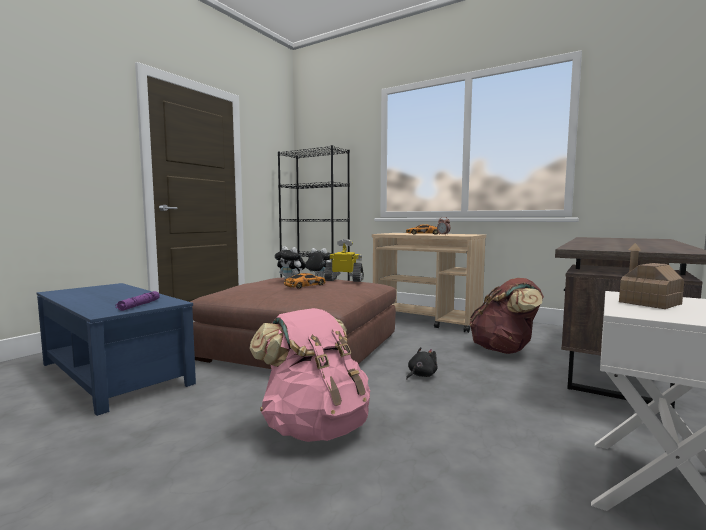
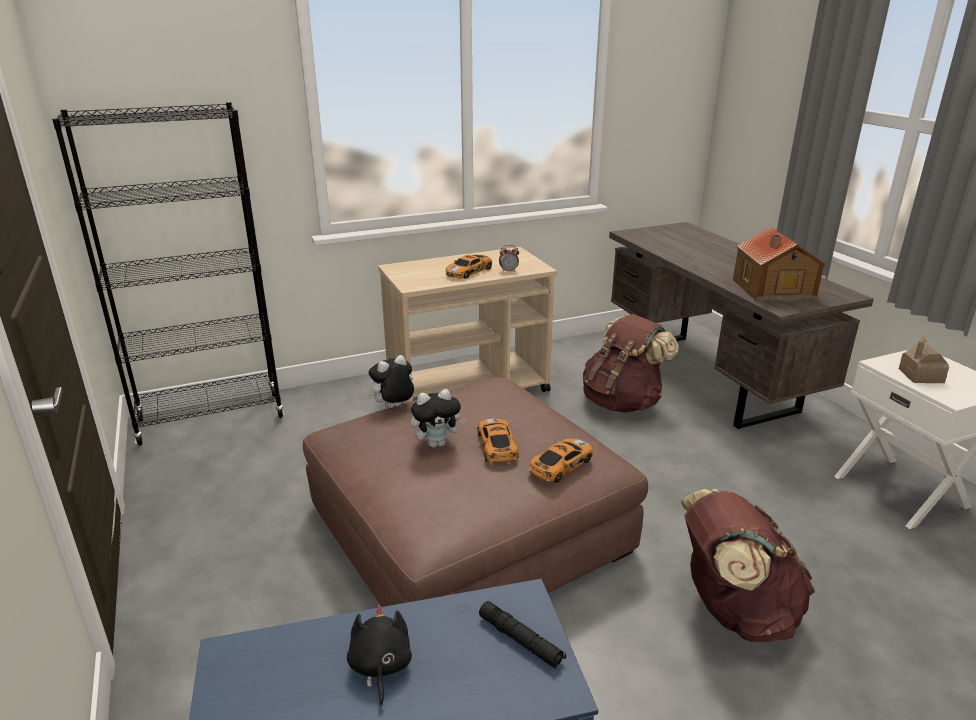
camera: 55 degrees left, 20 degrees up
purple flashlight [116,291,160,311] -> black flashlight [479,601,566,669]
pink backpack [249,308,370,442] -> brown backpack [680,489,815,642]
toy robot [324,239,364,282] -> none
black plush toy [406,347,438,379] -> black plush toy moved to [347,605,412,707]
none -> toy car [528,438,593,483]
none -> toy house [733,226,826,301]

